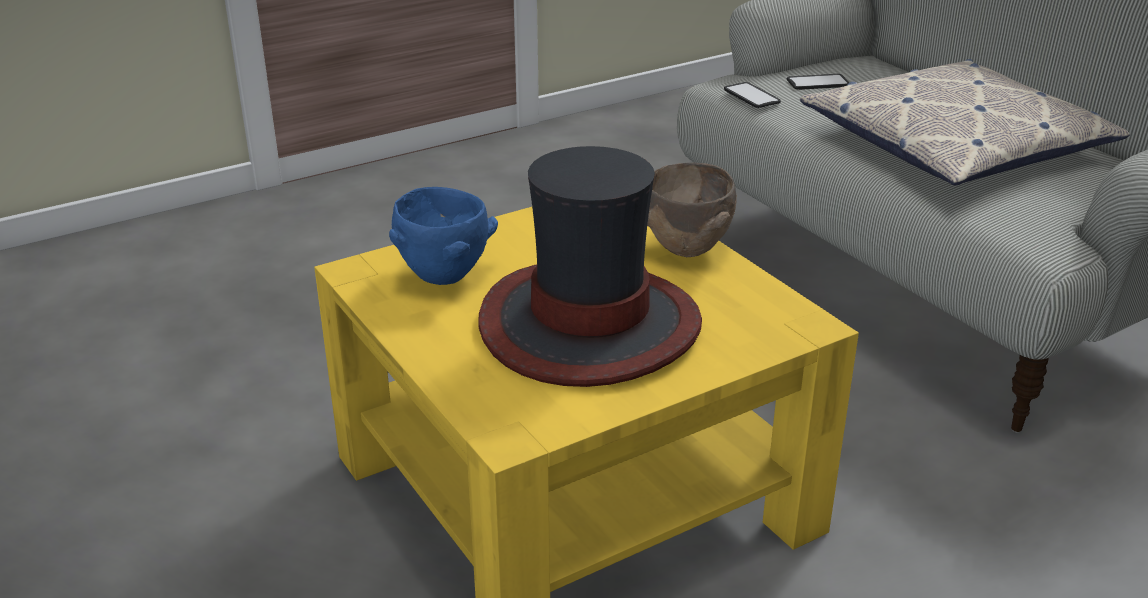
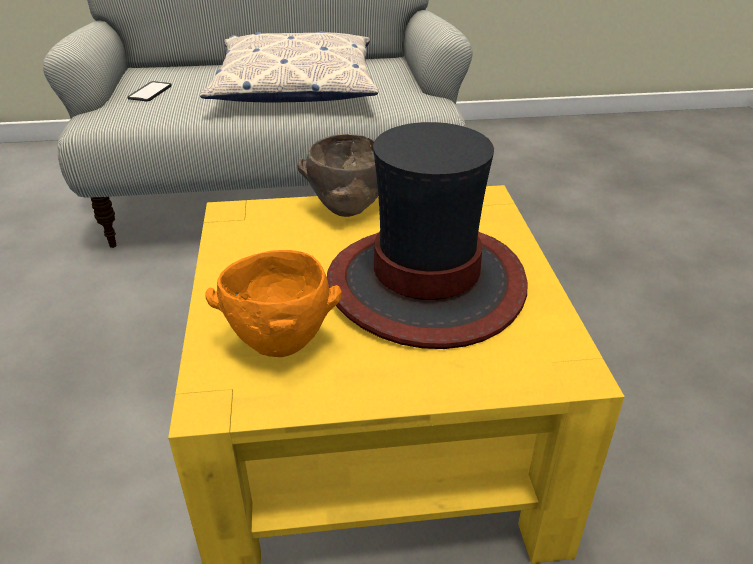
camera: 65 degrees left, 5 degrees up
blue bowl [389,187,498,285] -> orange bowl [205,250,342,357]
phone [724,82,781,108] -> none

